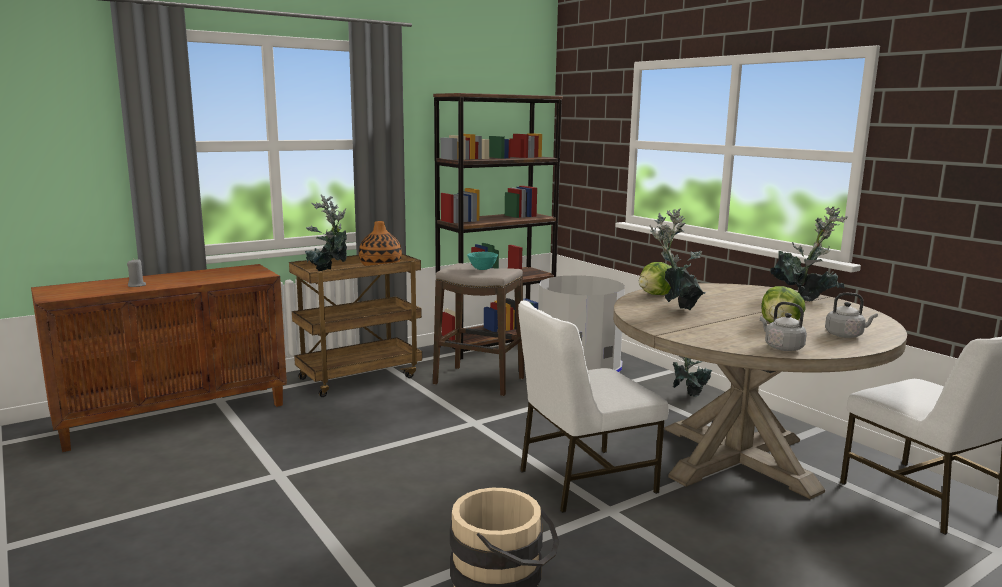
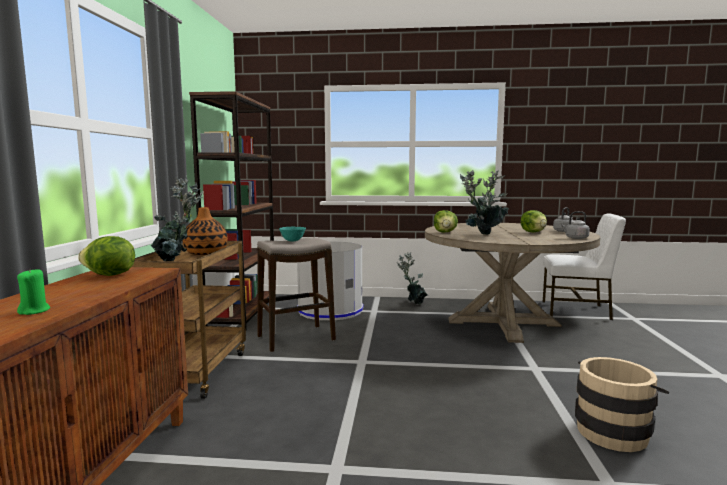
camera: 50 degrees left, 5 degrees down
grey candle [127,259,146,287] -> green candle [17,269,50,315]
white chair [518,301,669,513] -> none
none -> lettuce [78,236,135,276]

